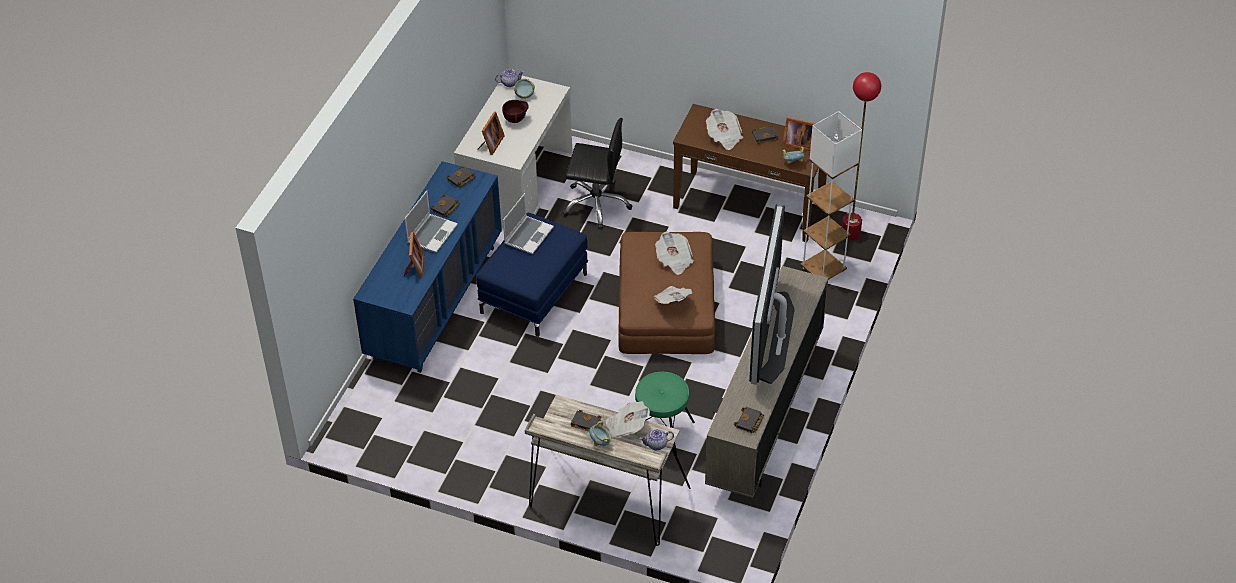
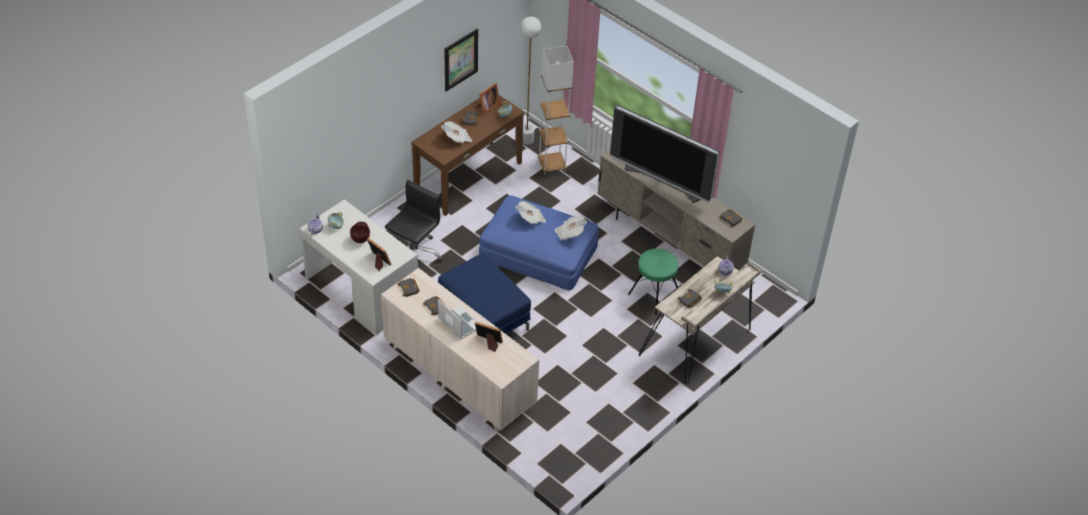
camera: 70 degrees left, 0 degrees up
blue dresser [353,161,502,373] -> beige dresser [381,268,539,432]
laptop [503,193,554,254] -> none
newspaper [605,401,650,438] -> none
brown ottoman [618,232,715,354] -> blue ottoman [479,195,599,290]
red floor lamp [842,72,881,240] -> white floor lamp [521,16,541,145]
none -> picture [444,29,478,91]

